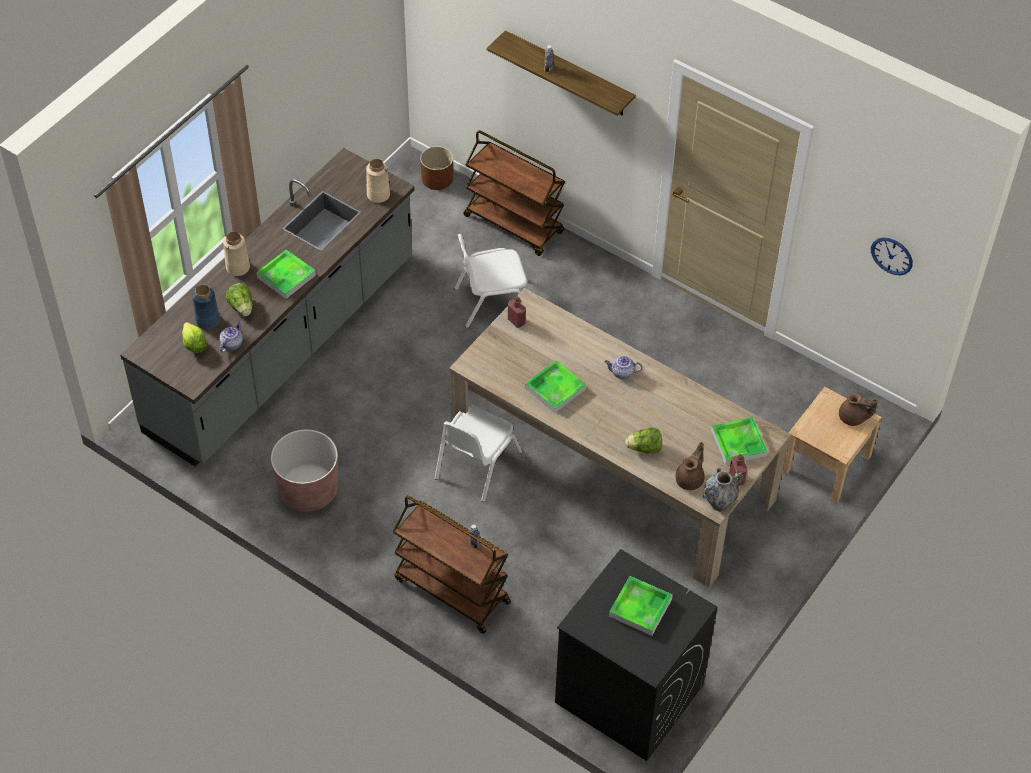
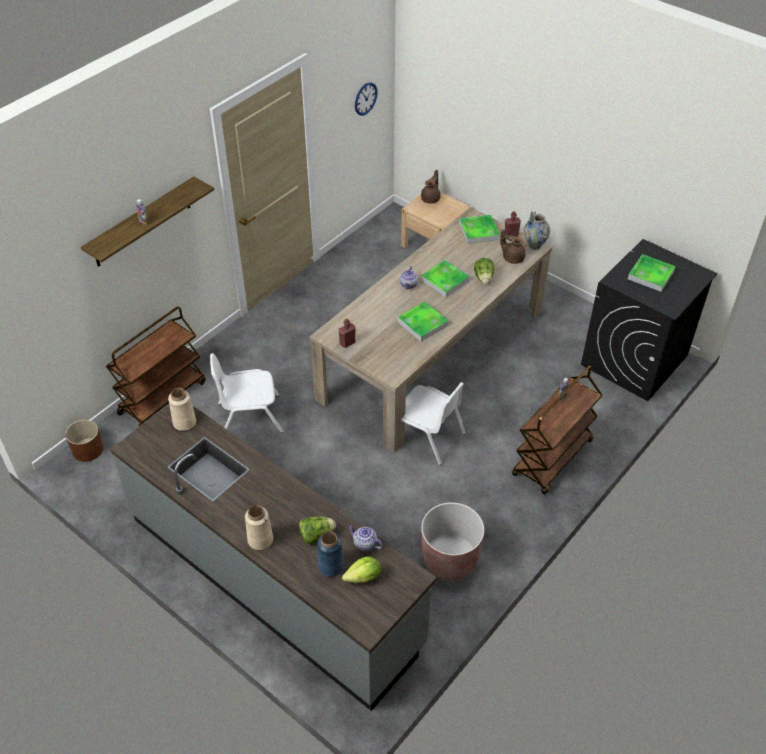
camera: 85 degrees left, 5 degrees down
tray [256,249,316,299] -> tray moved to [421,260,470,297]
white chair [454,234,527,328] -> white chair turned 90 degrees clockwise [210,353,284,433]

